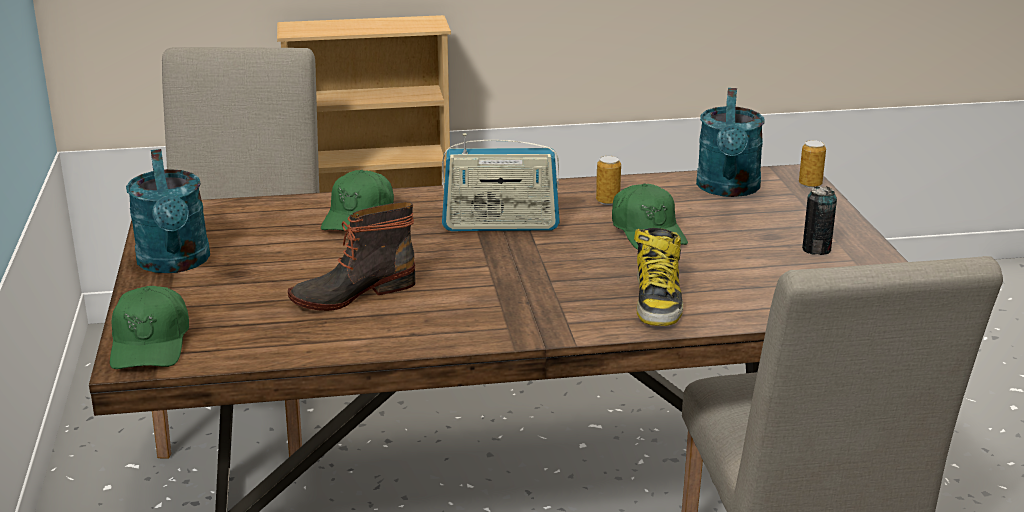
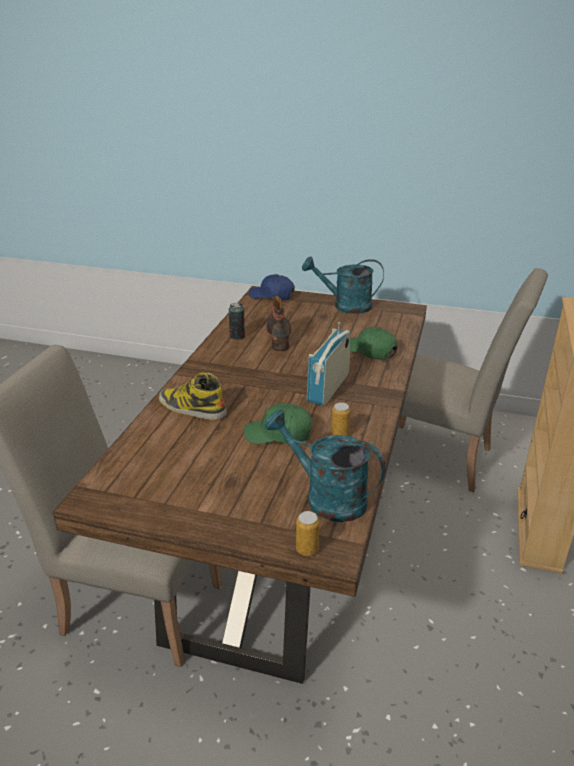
camera: 115 degrees right, 5 degrees up
green cap [110,286,189,369] -> blue cap [249,274,295,300]
can [802,186,837,255] -> can moved to [229,303,245,340]

